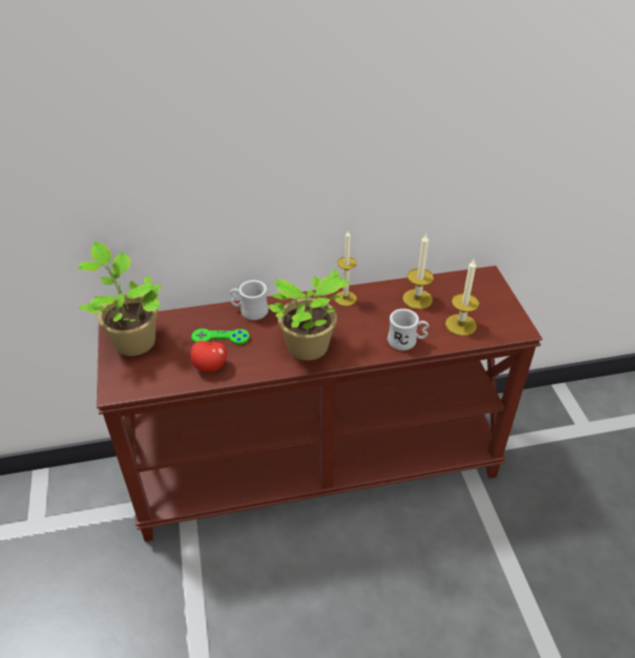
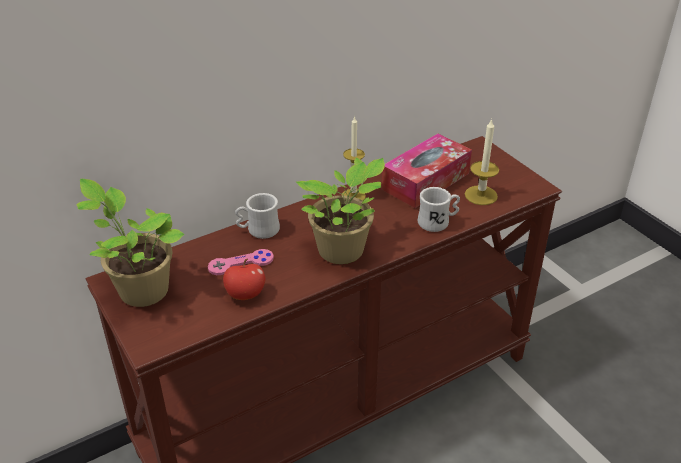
camera: 20 degrees left, 5 degrees down
green game controller [191,328,249,345] -> pink game controller [208,249,274,275]
candle [403,234,434,309] -> tissue box [381,134,472,208]

